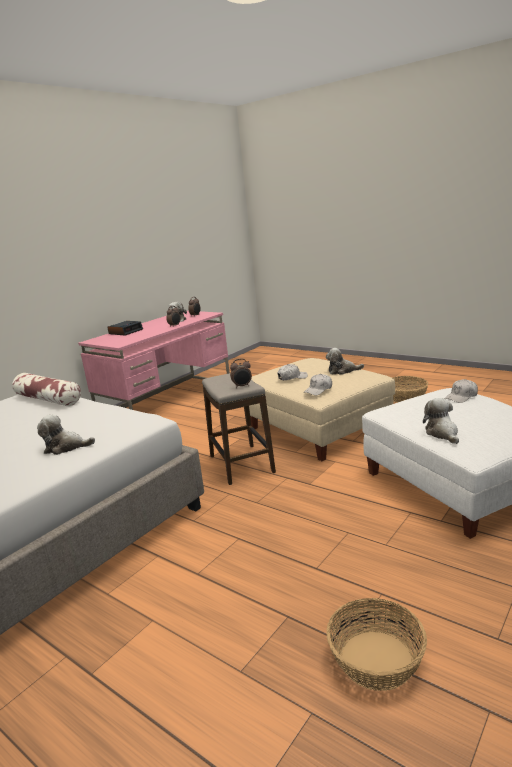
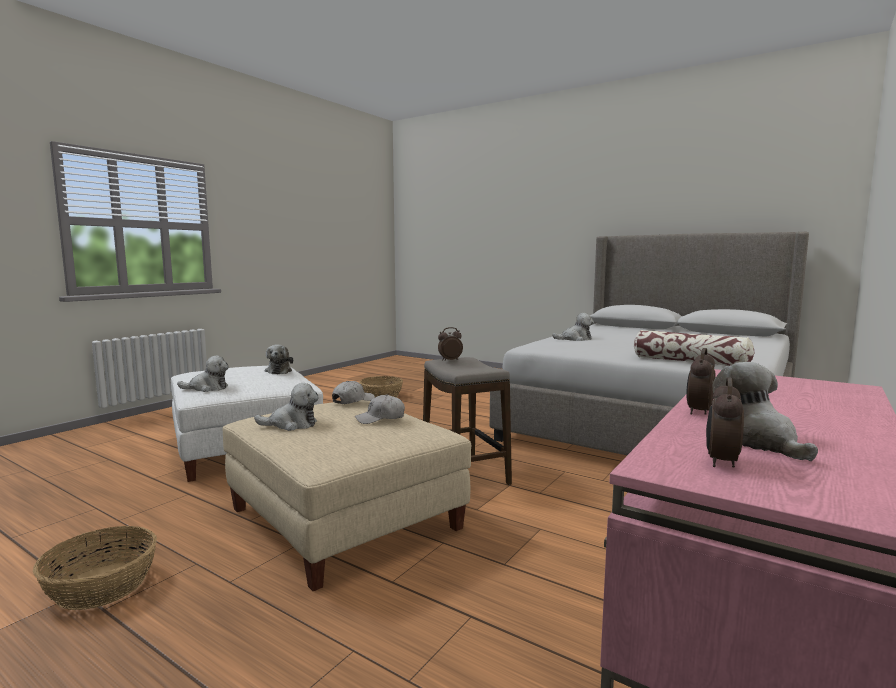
camera: 175 degrees right, 10 degrees down
alarm clock [107,321,143,336] -> none
white cap [445,379,478,403] -> plush toy [177,356,229,392]

